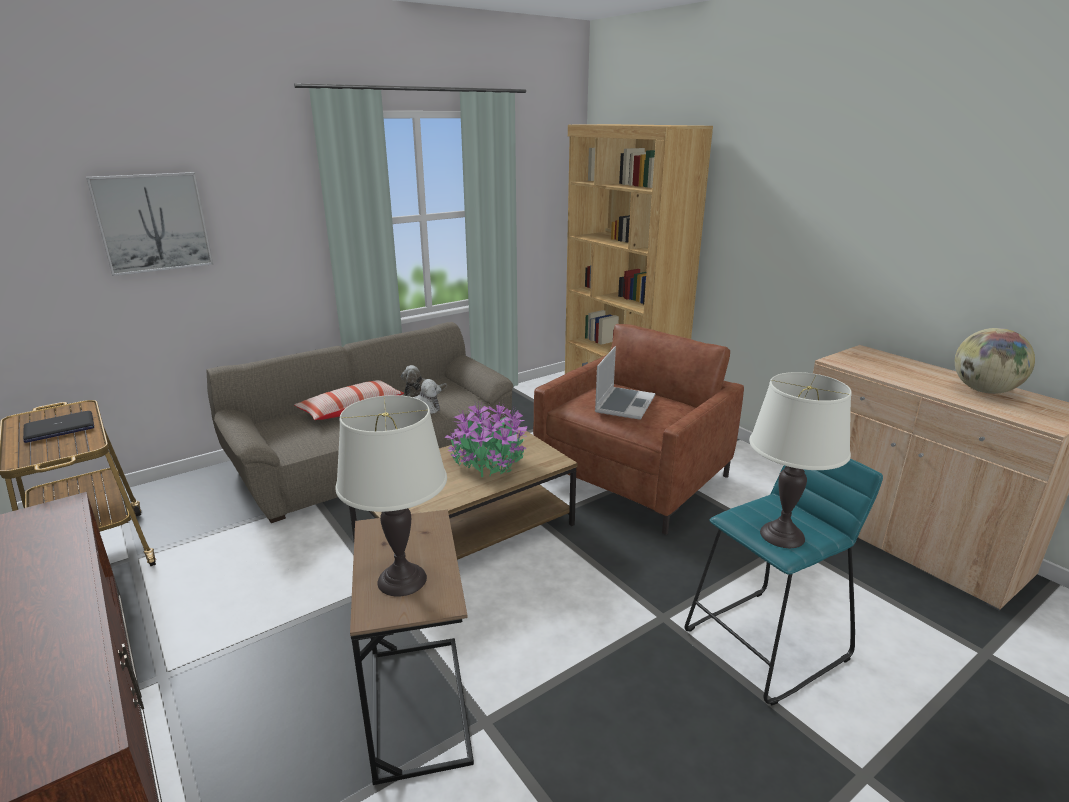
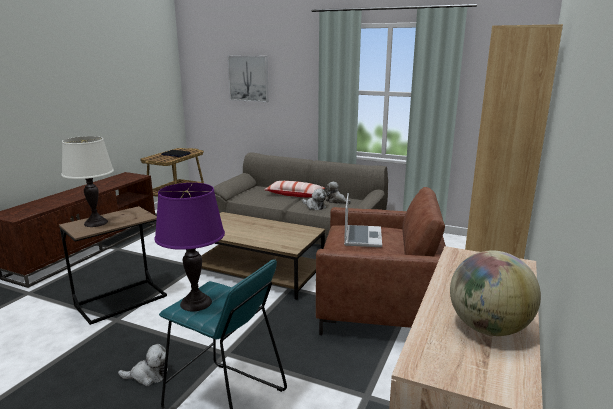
camera: 60 degrees right, 5 degrees down
potted plant [445,401,528,477] -> none
laptop [595,346,655,420] -> laptop turned 75 degrees counterclockwise [344,193,382,247]
white table lamp [749,372,852,548] -> purple table lamp [155,183,225,311]
none -> plush toy [118,344,168,386]

